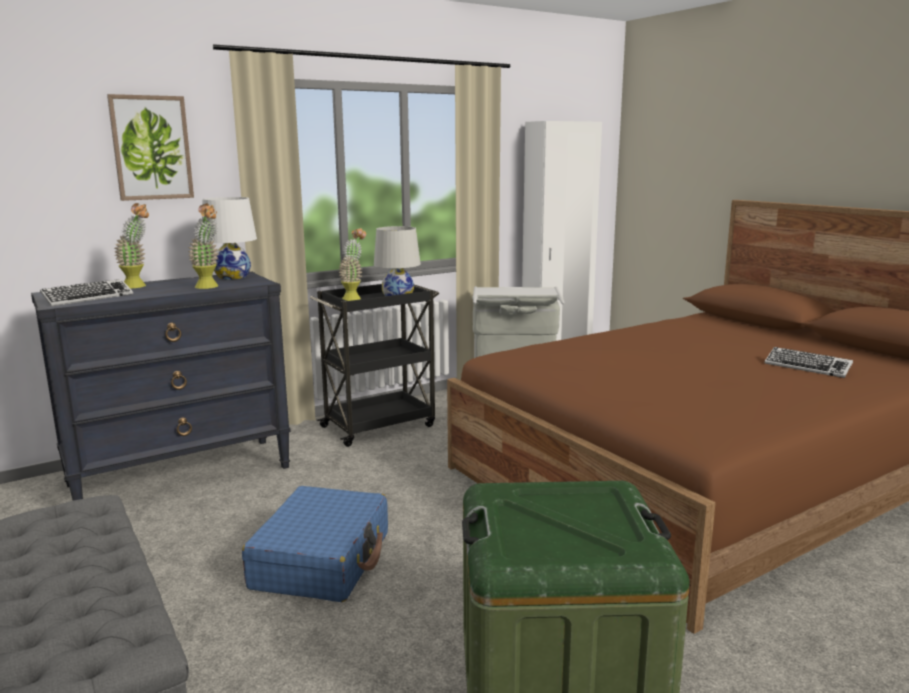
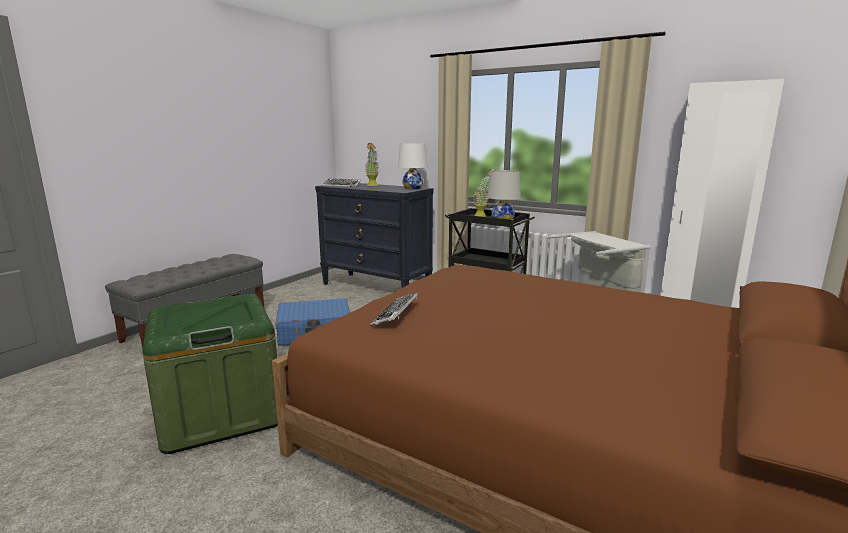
camera: 65 degrees right, 0 degrees up
picture [107,94,194,201] -> none
potted plant [188,204,219,289] -> none
keyboard [765,347,853,378] -> keyboard moved to [370,293,418,326]

